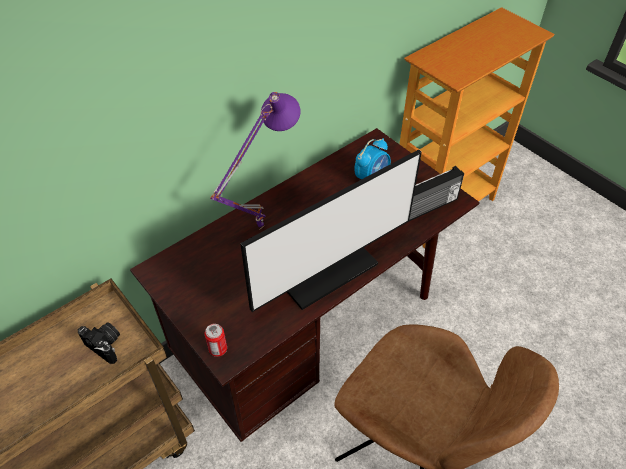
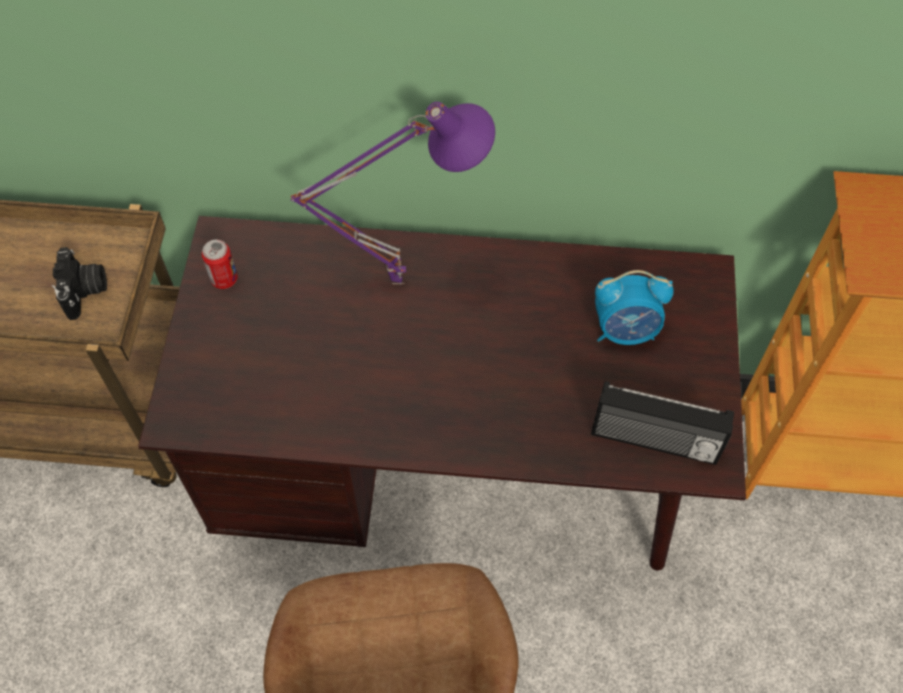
camera: 45 degrees right, 10 degrees up
can [205,324,227,357] -> can moved to [202,240,238,289]
monitor [240,150,422,312] -> none

